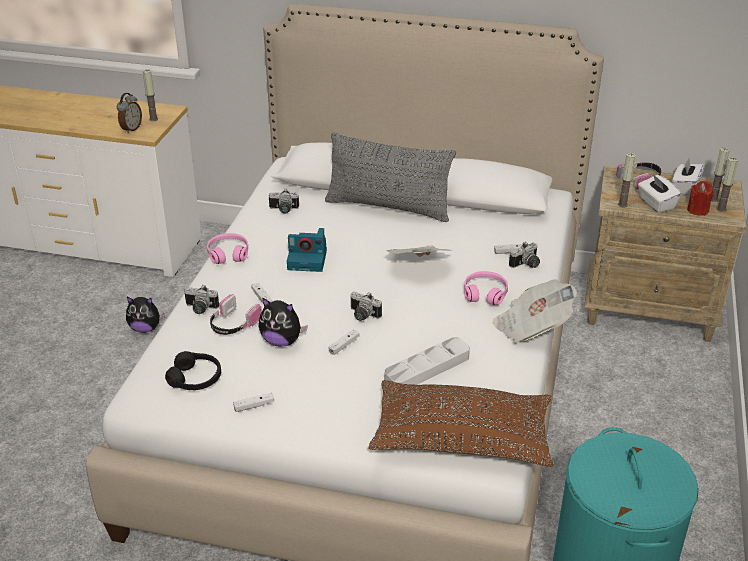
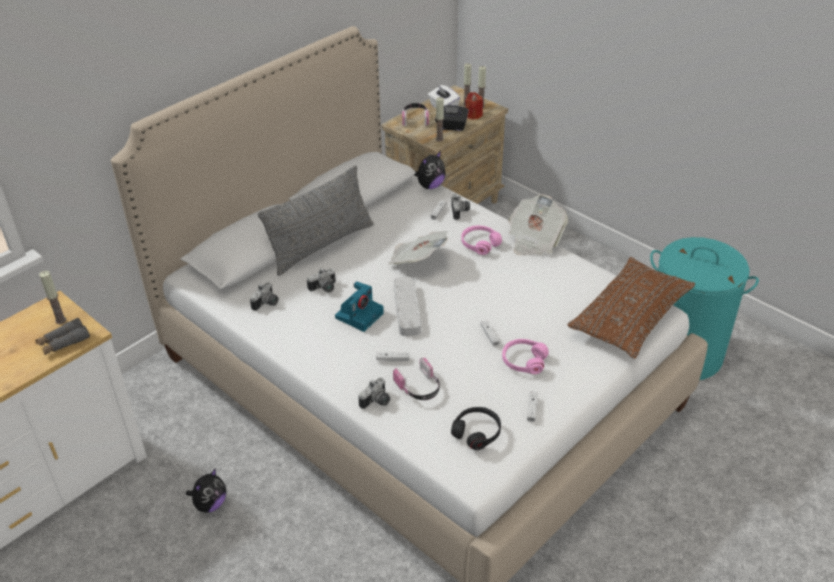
camera: 60 degrees left, 5 degrees up
alarm clock [117,93,142,134] -> grey binoculars [35,318,90,355]
pink headphones [207,233,248,264] -> pink headphones moved to [502,339,549,374]
plush toy [259,297,308,347] -> plush toy moved to [414,151,446,189]
camera [351,292,382,321] -> camera moved to [307,268,336,292]
grey tray [384,337,470,385] -> grey tray moved to [394,277,421,336]
white tissue box [638,174,681,213] -> black tissue box [435,105,469,131]

